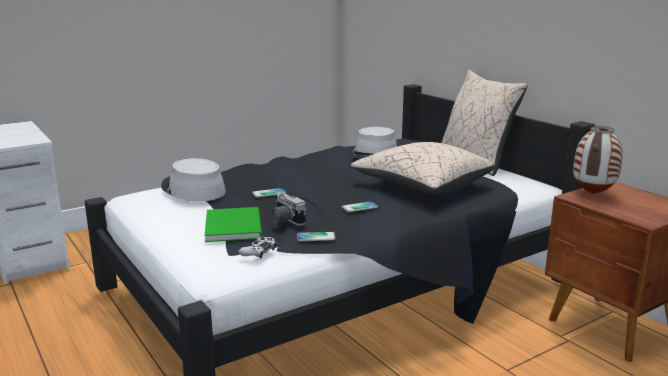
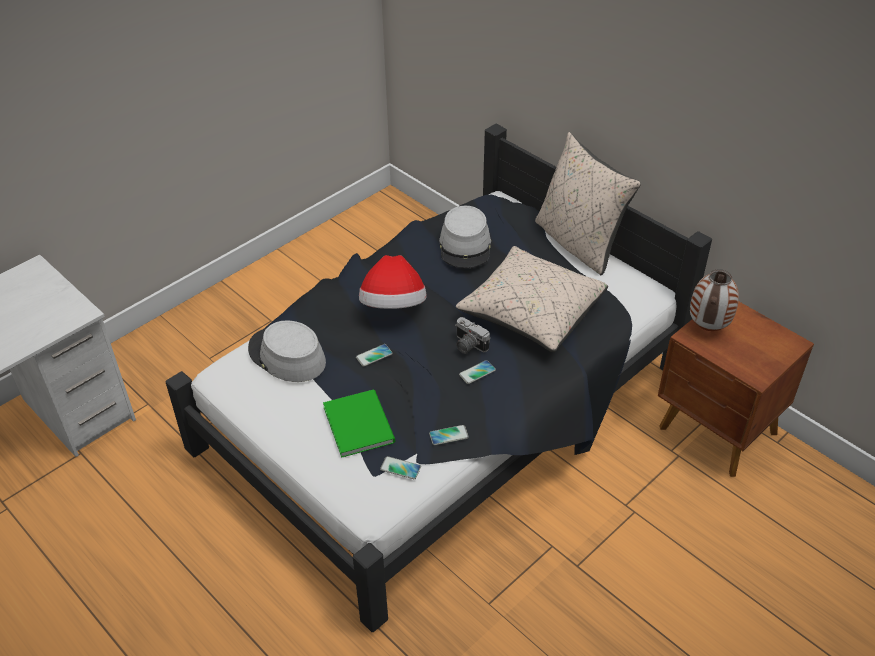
camera: 10 degrees left, 25 degrees up
white game controller [238,236,276,259] -> phone [380,456,421,479]
camera [271,193,306,226] -> camera moved to [455,317,490,354]
none -> hat [359,255,426,309]

